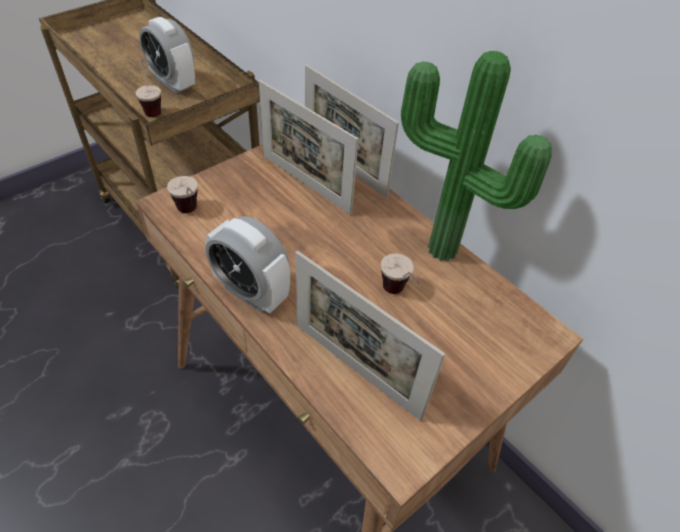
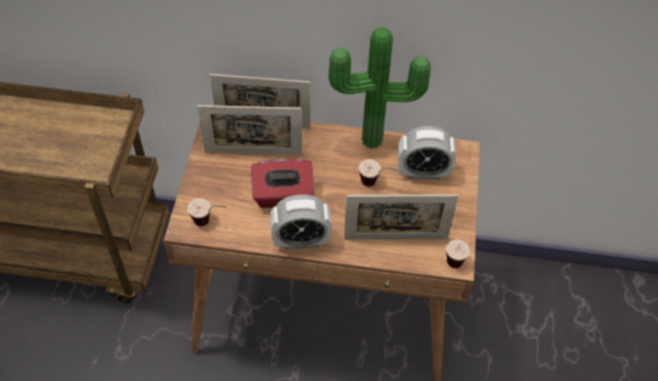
camera: 40 degrees left, 5 degrees up
cup [135,59,161,117] -> cup moved to [432,226,470,268]
alarm clock [139,17,195,94] -> alarm clock moved to [398,126,456,180]
none -> red tissue box [251,159,314,208]

